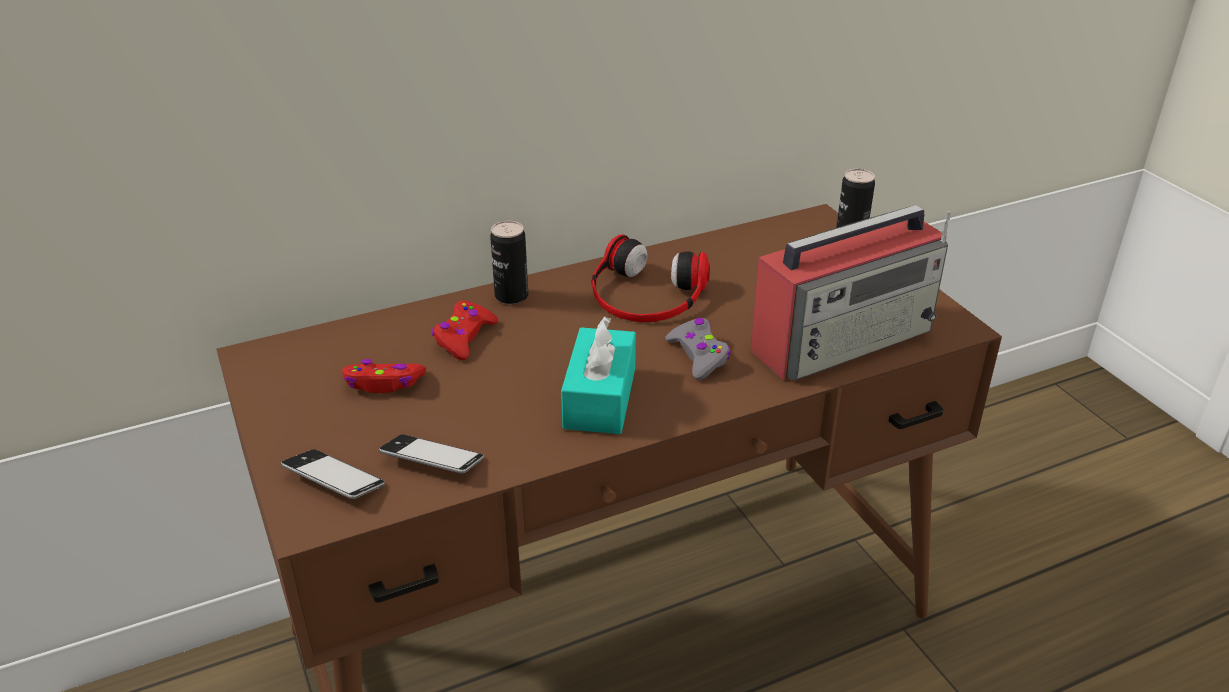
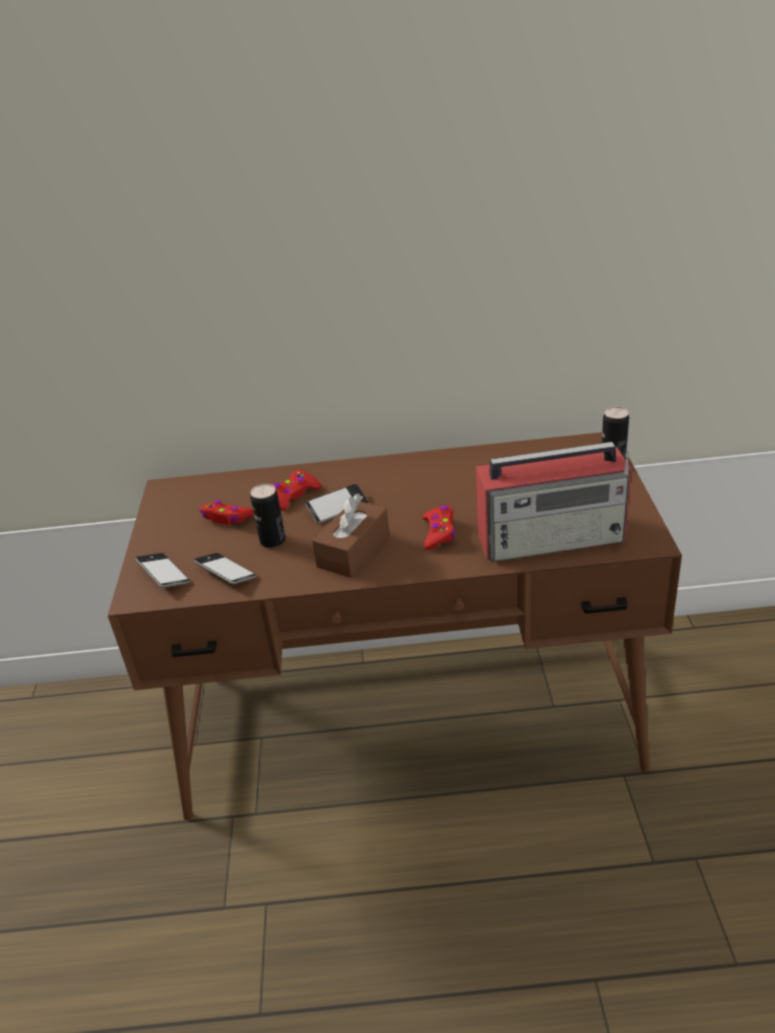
camera: 25 degrees right, 0 degrees up
can [490,221,528,304] -> can moved to [250,484,286,548]
turquoise tissue box [561,316,636,434] -> brown tissue box [312,494,389,578]
headphones [592,234,710,322] -> none
grey game controller [665,318,731,380] -> red game controller [422,505,455,550]
none -> phone [305,484,369,524]

